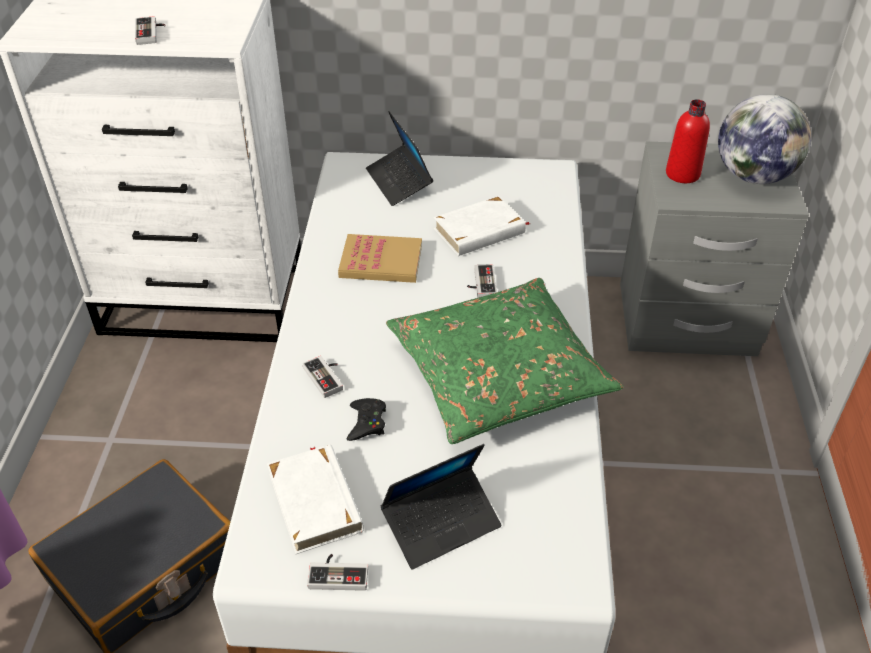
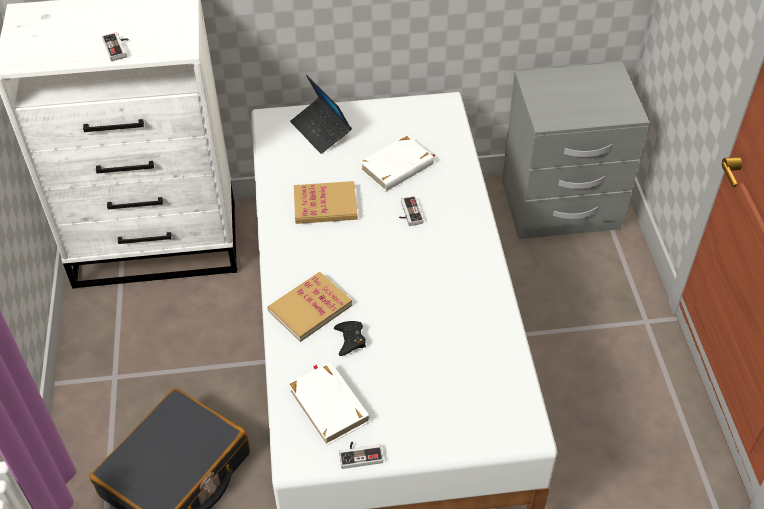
camera: 10 degrees left, 5 degrees up
game controller [303,356,343,398] -> book [267,272,352,342]
laptop [380,444,501,569] -> none
green pillow [386,278,623,444] -> none
red bottle [666,100,710,183] -> none
globe [718,94,811,184] -> none

